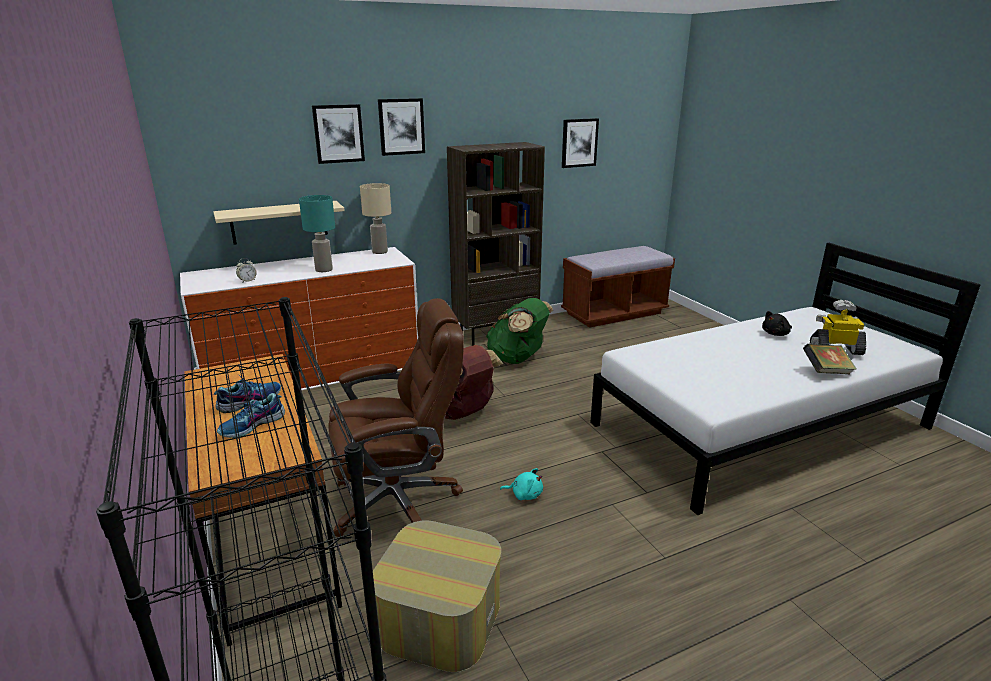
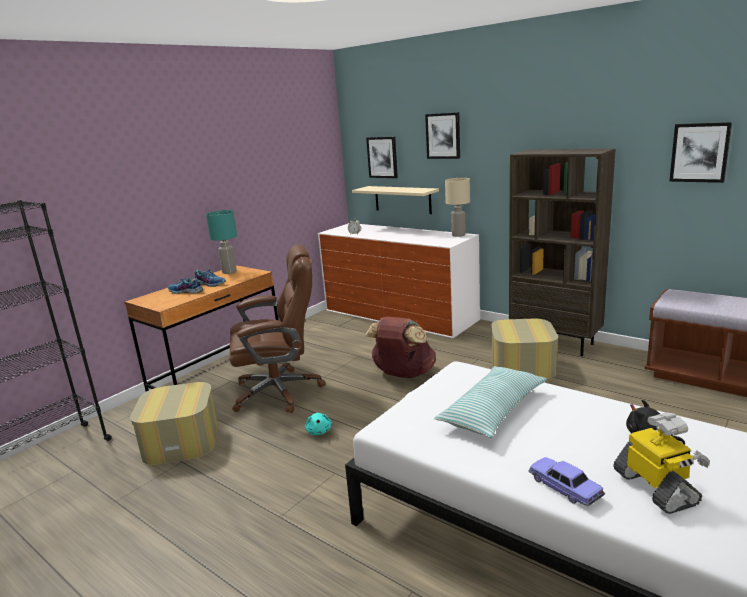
camera: 65 degrees right, 5 degrees down
turquoise table lamp [299,195,335,272] -> turquoise table lamp moved to [206,210,237,274]
brown office chair [329,298,464,537] -> brown office chair turned 60 degrees counterclockwise [230,245,326,413]
picture [378,98,425,156] -> picture moved to [366,137,398,178]
green backpack [486,298,553,364] -> ottoman [491,319,558,379]
book [803,344,857,374] -> toy car [528,457,605,506]
none -> pillow [434,366,547,438]

